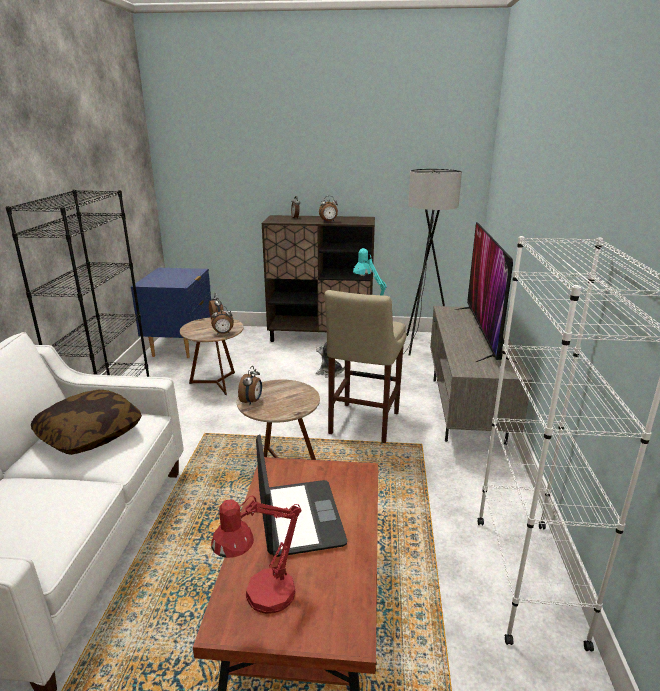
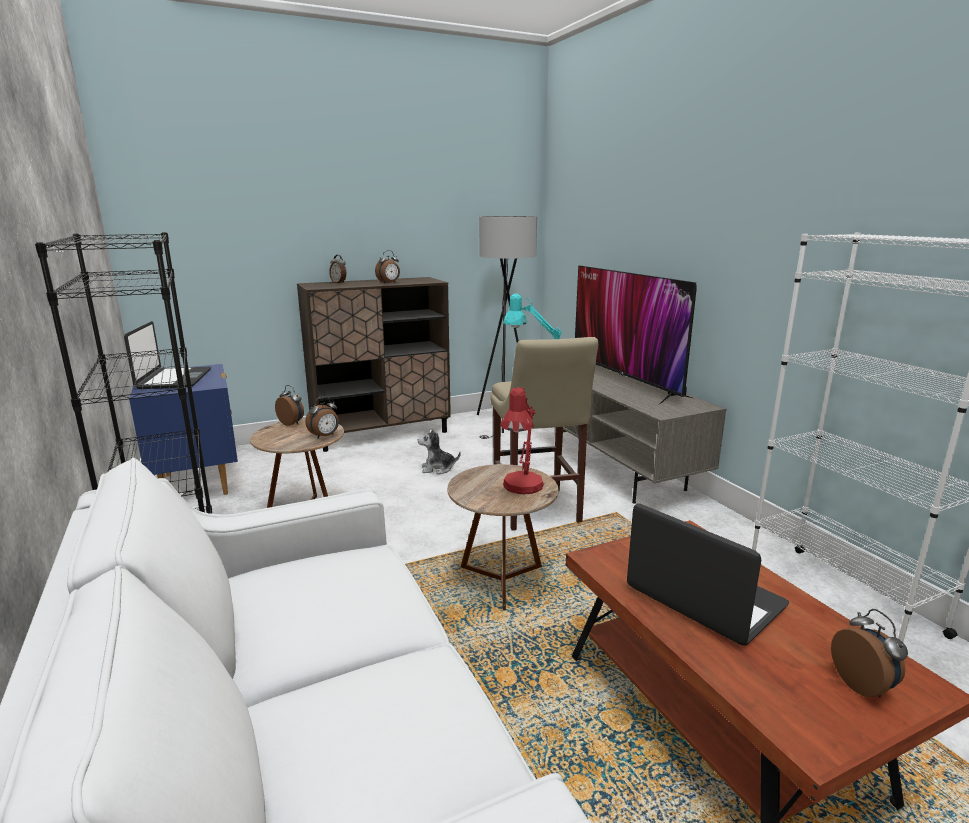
camera: 30 degrees left, 5 degrees down
pillow [31,390,142,455] -> none
red table lamp [211,495,301,614] -> red table lamp moved to [501,387,544,494]
alarm clock [238,366,262,405] -> alarm clock moved to [831,609,908,697]
none -> laptop [124,321,211,389]

